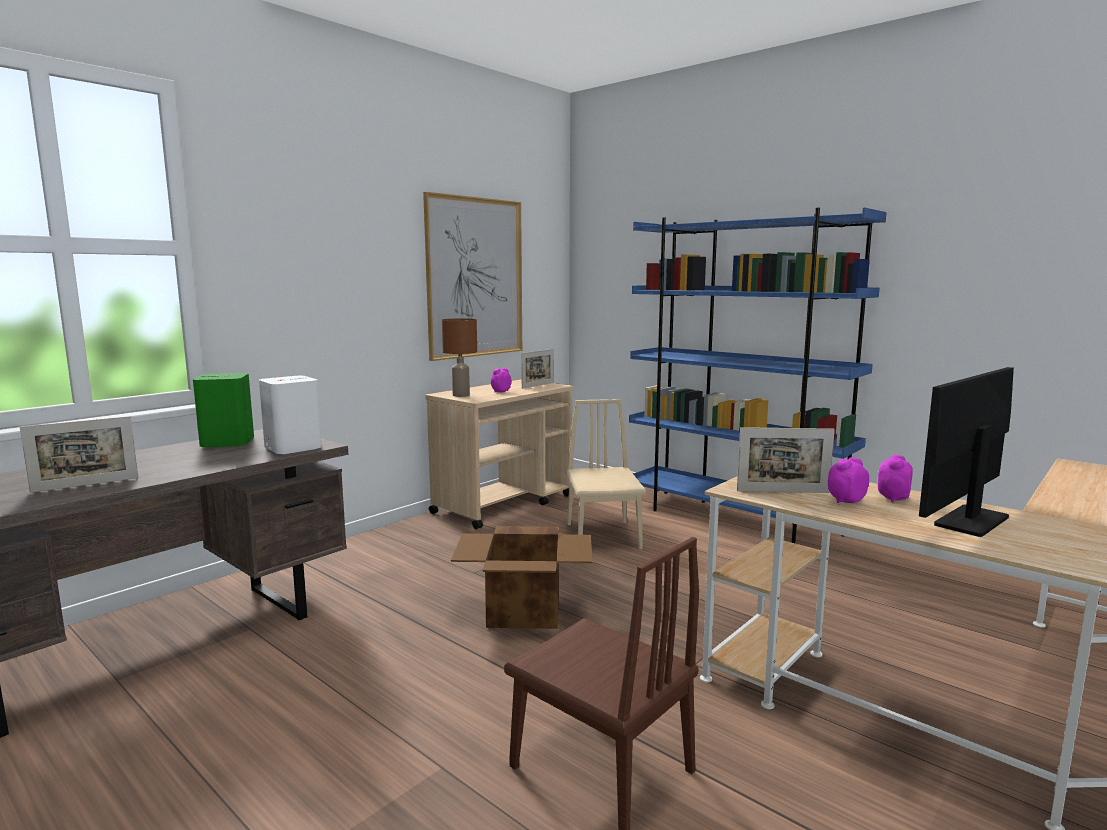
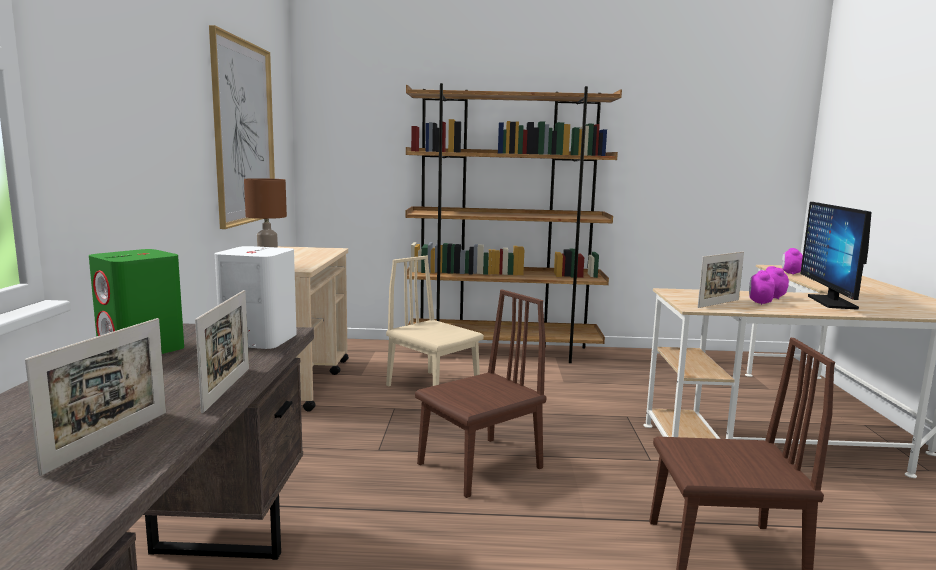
camera: 40 degrees left, 0 degrees up
cardboard box [451,526,593,629] -> brown chair [415,290,546,498]
alarm clock [491,368,512,392] -> alarm clock moved to [782,248,803,274]
picture frame [521,349,554,389] -> picture frame moved to [195,290,249,413]
blue bookcase [629,208,887,543] -> brown bookcase [405,83,622,363]

